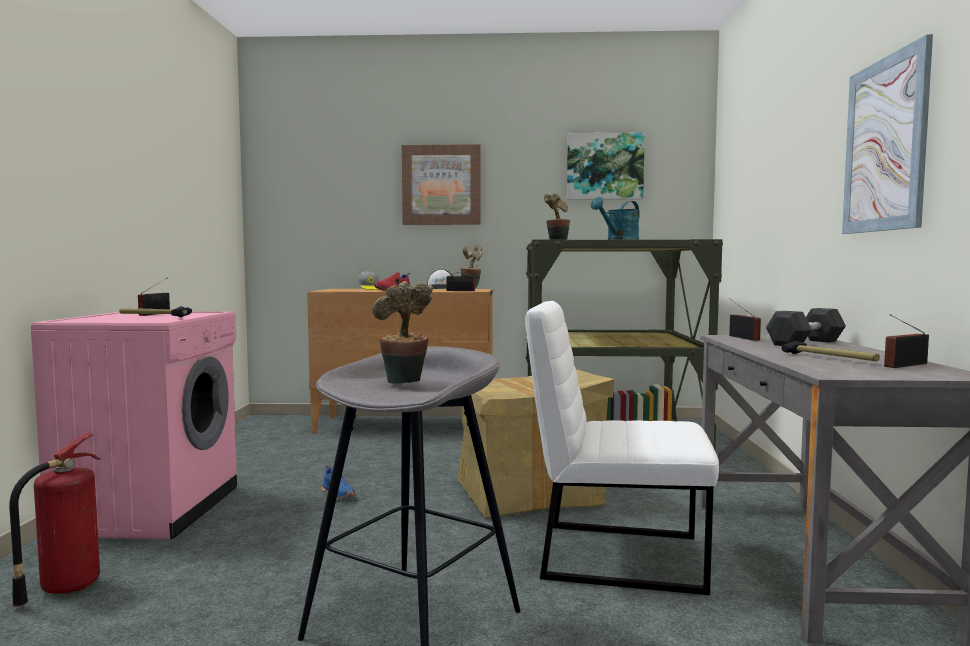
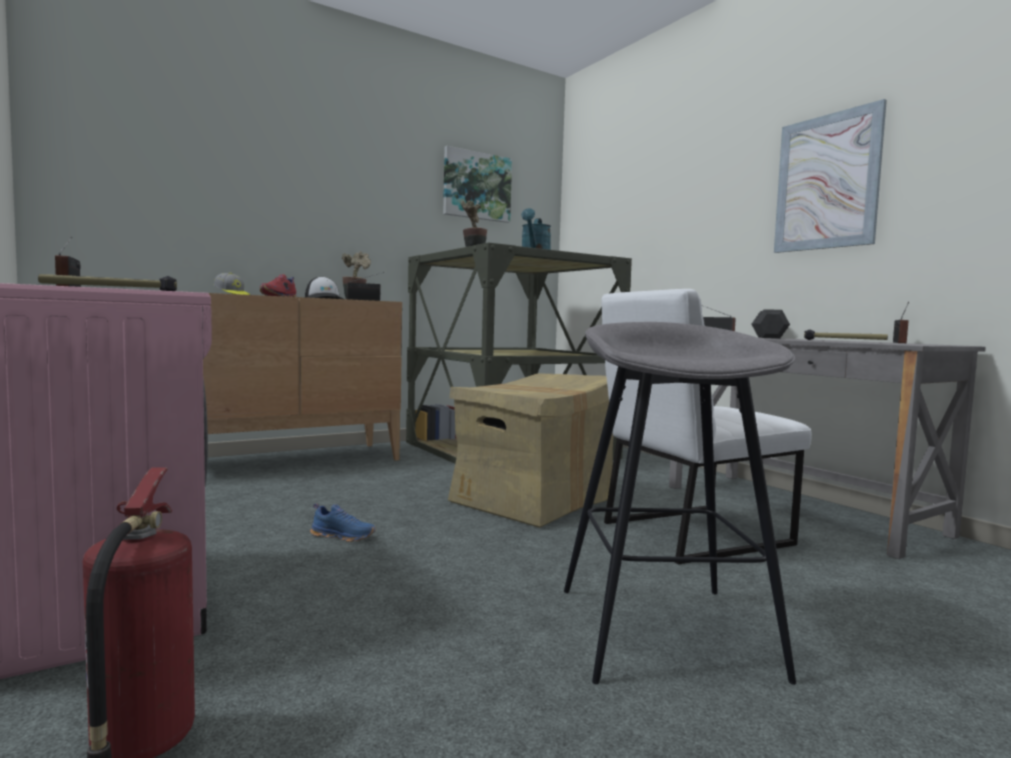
camera: 35 degrees left, 0 degrees up
potted plant [372,281,433,384] -> none
picture [402,144,481,225] -> none

